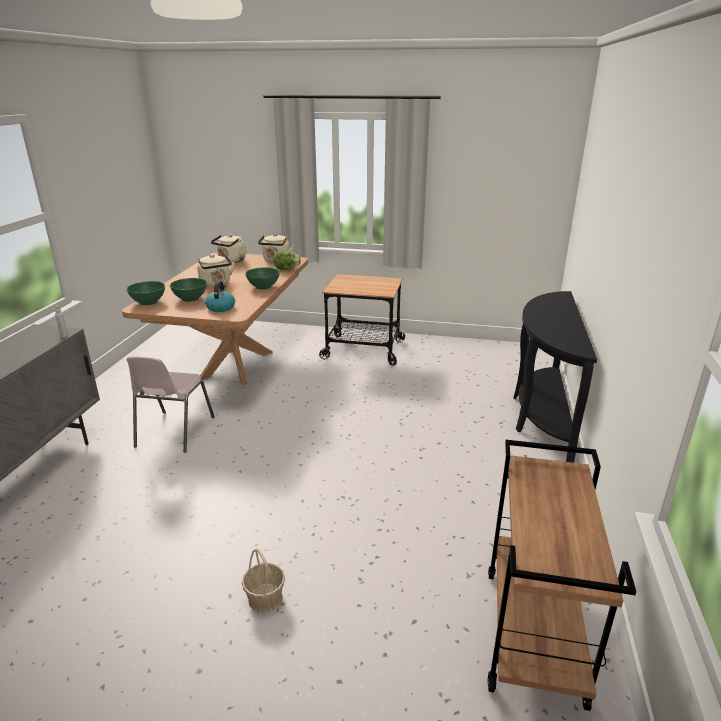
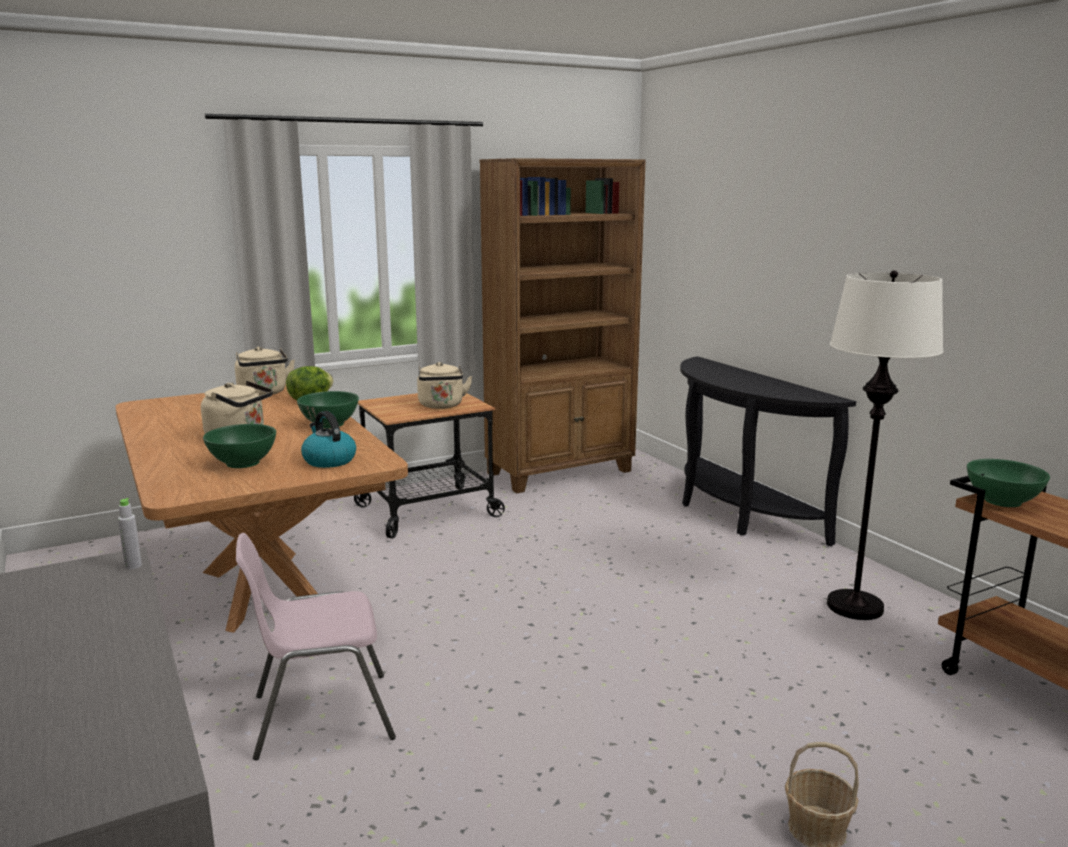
camera: 40 degrees left, 10 degrees down
green bowl [126,281,165,305] -> green bowl moved to [967,459,1050,507]
pink chair [127,356,215,453] -> pink chair turned 105 degrees clockwise [236,533,396,760]
beige kettle [211,235,246,263] -> beige kettle moved to [417,362,473,409]
none -> brown bookcase [479,158,646,493]
none -> white floor lamp [827,270,944,620]

